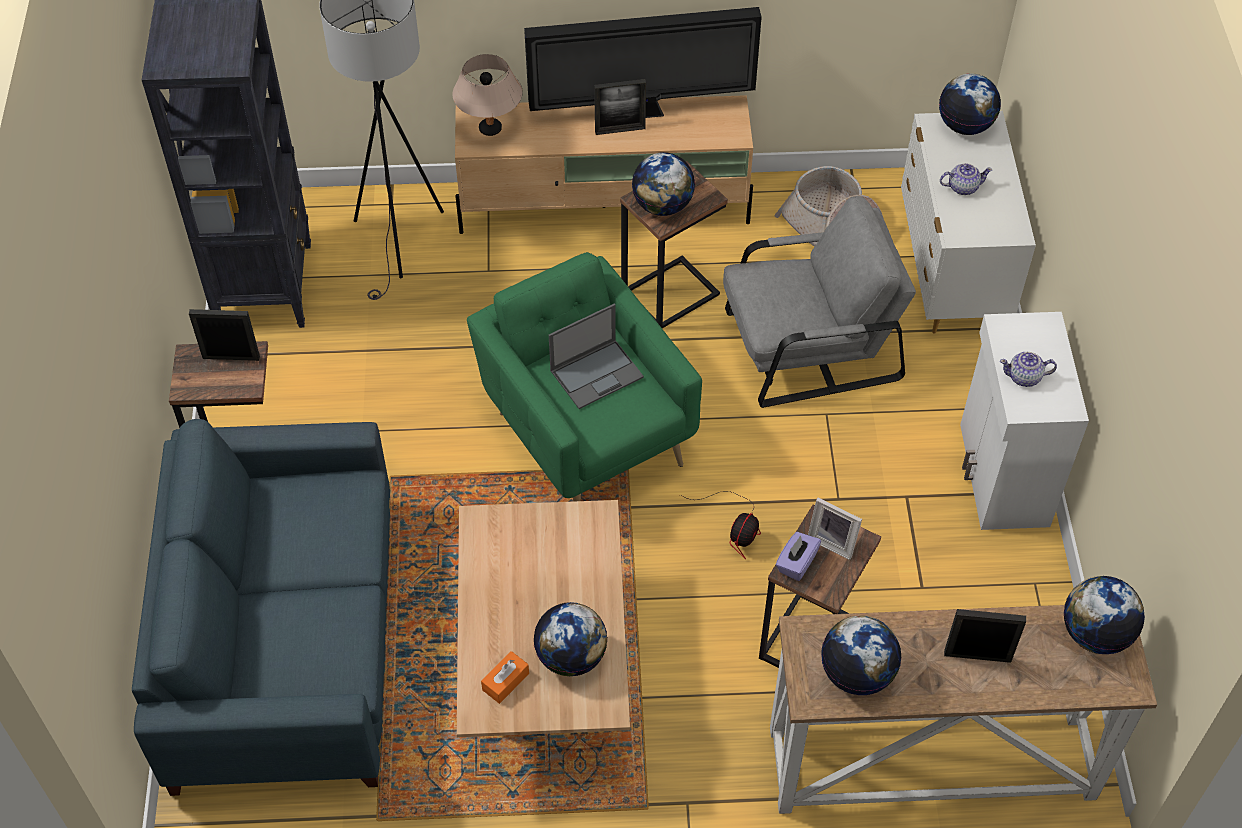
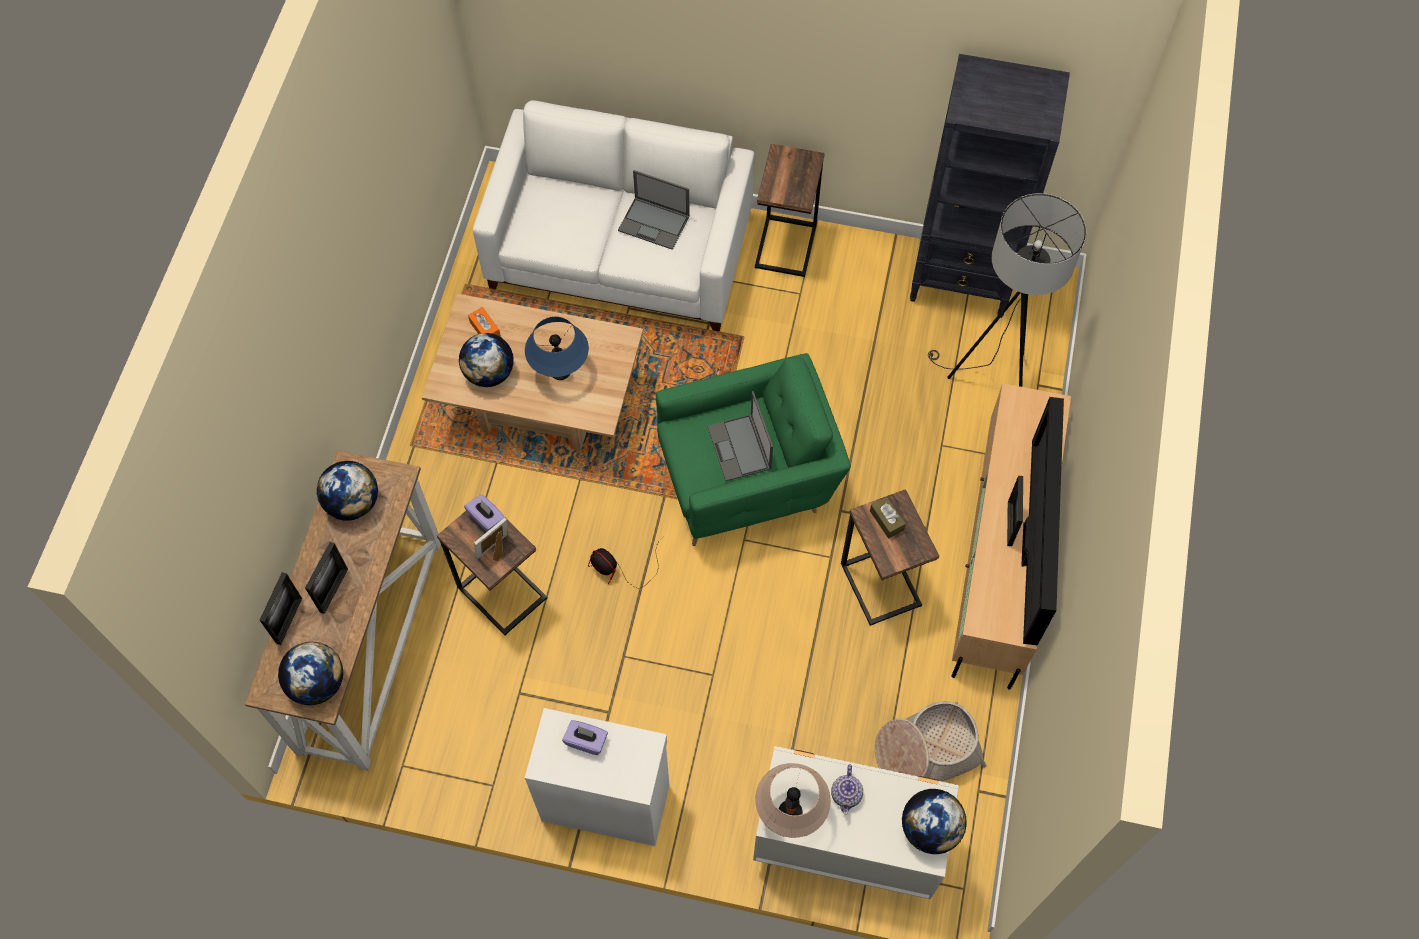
camera: 105 degrees right, 10 degrees up
blue sofa [132,419,390,796] -> white sofa [473,100,754,331]
picture frame [189,309,260,361] -> picture frame moved to [260,572,302,645]
beige table lamp [452,54,523,136] -> beige table lamp moved to [755,763,831,838]
globe [632,152,695,216] -> brown tissue box [870,496,905,538]
grey armchair [723,196,916,408] -> none
teapot [1000,352,1057,387] -> purple tissue box [562,720,608,755]
none -> blue table lamp [525,317,589,380]
none -> laptop [618,170,690,250]

